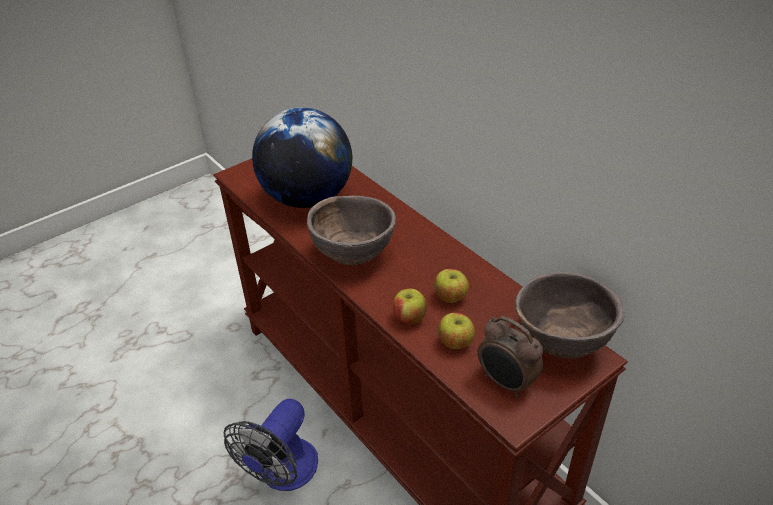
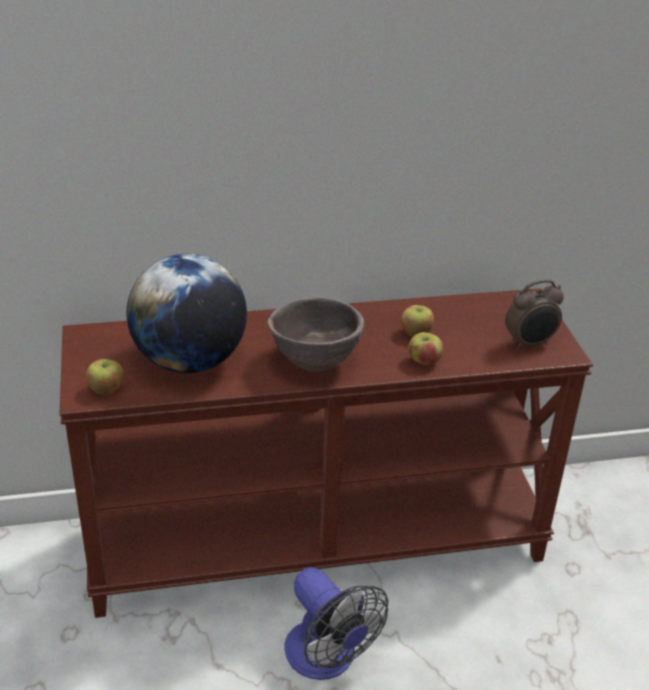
camera: 65 degrees left, 5 degrees down
apple [438,313,475,349] -> apple moved to [86,359,124,395]
brown bowl [516,272,625,359] -> none

